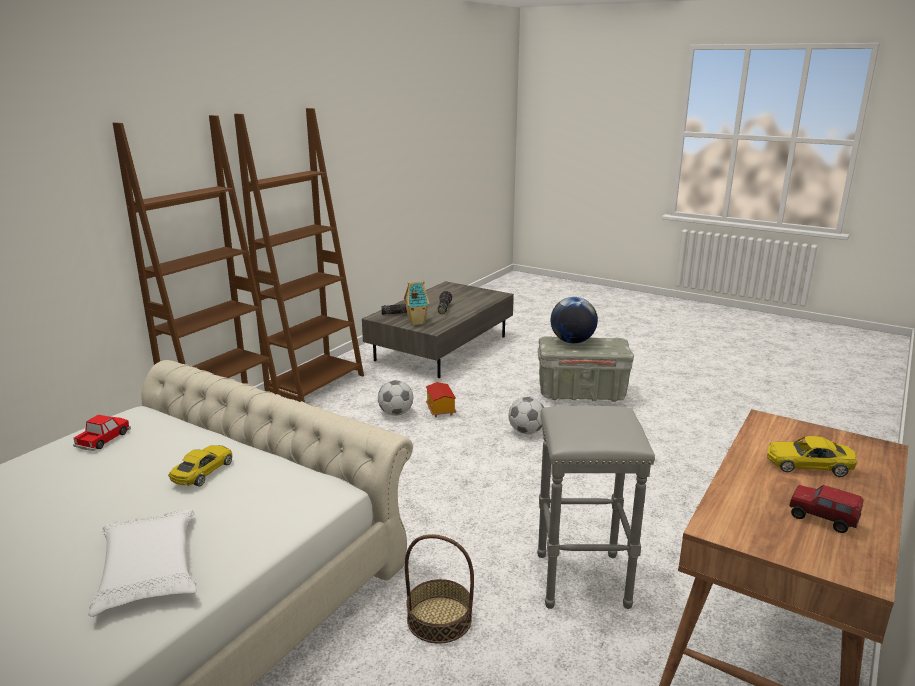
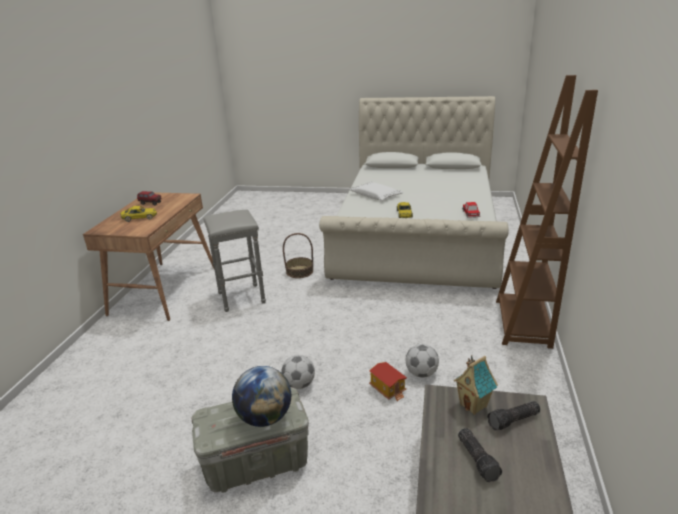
camera: 160 degrees right, 5 degrees up
brown bookcase [234,108,364,402] -> none

